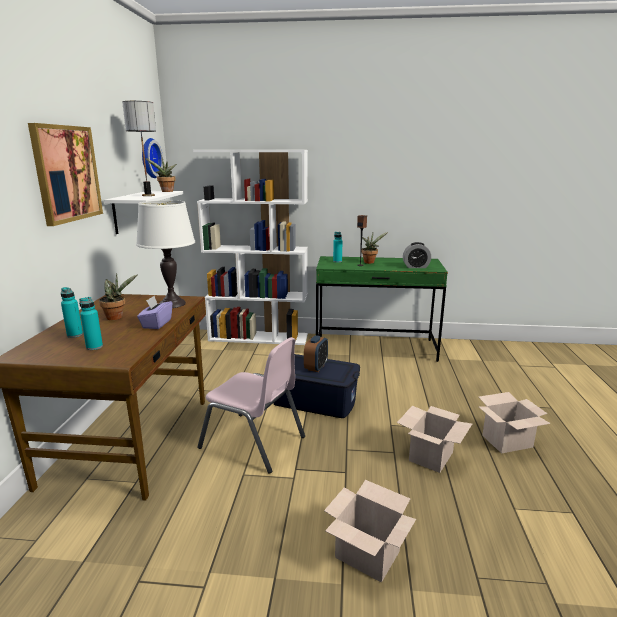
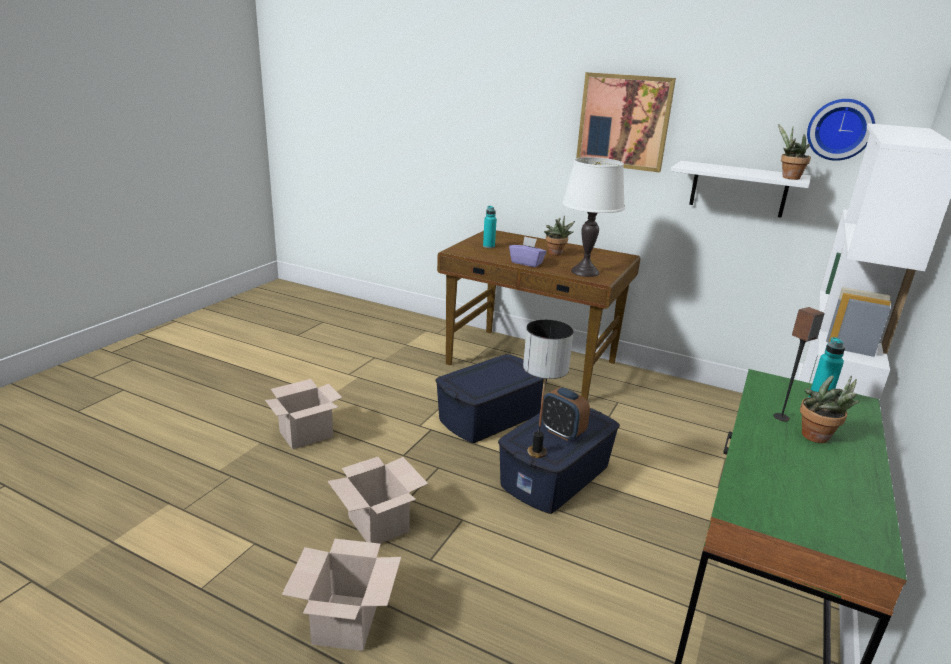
camera: 110 degrees right, 5 degrees up
turquoise bottle [61,287,83,338] -> none
table lamp [122,101,156,196] -> table lamp moved to [523,320,574,458]
pink chair [197,337,305,474] -> blue storage box [435,354,547,443]
alarm clock [403,242,431,268] -> none

